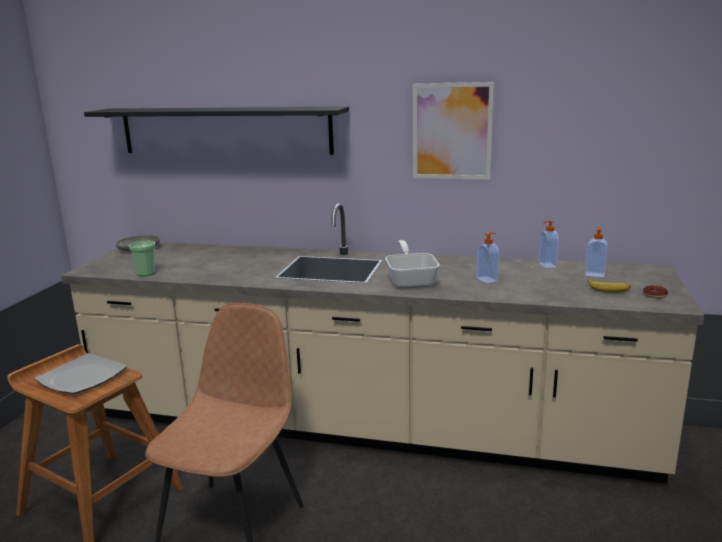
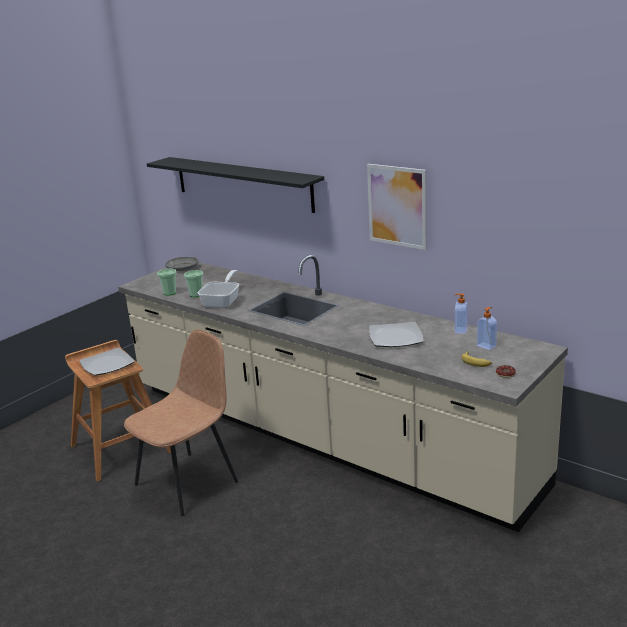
camera: 25 degrees right, 5 degrees up
frying pan [385,240,440,289] -> frying pan moved to [197,270,239,308]
soap dispenser [476,232,500,283] -> plate [369,322,424,347]
none -> cup [184,270,203,297]

